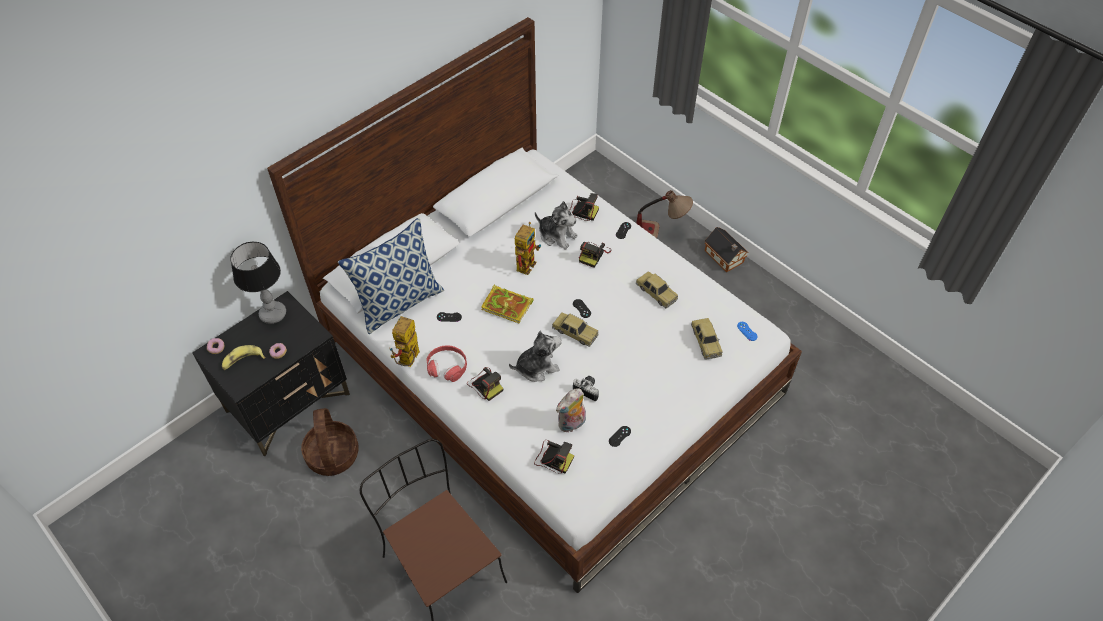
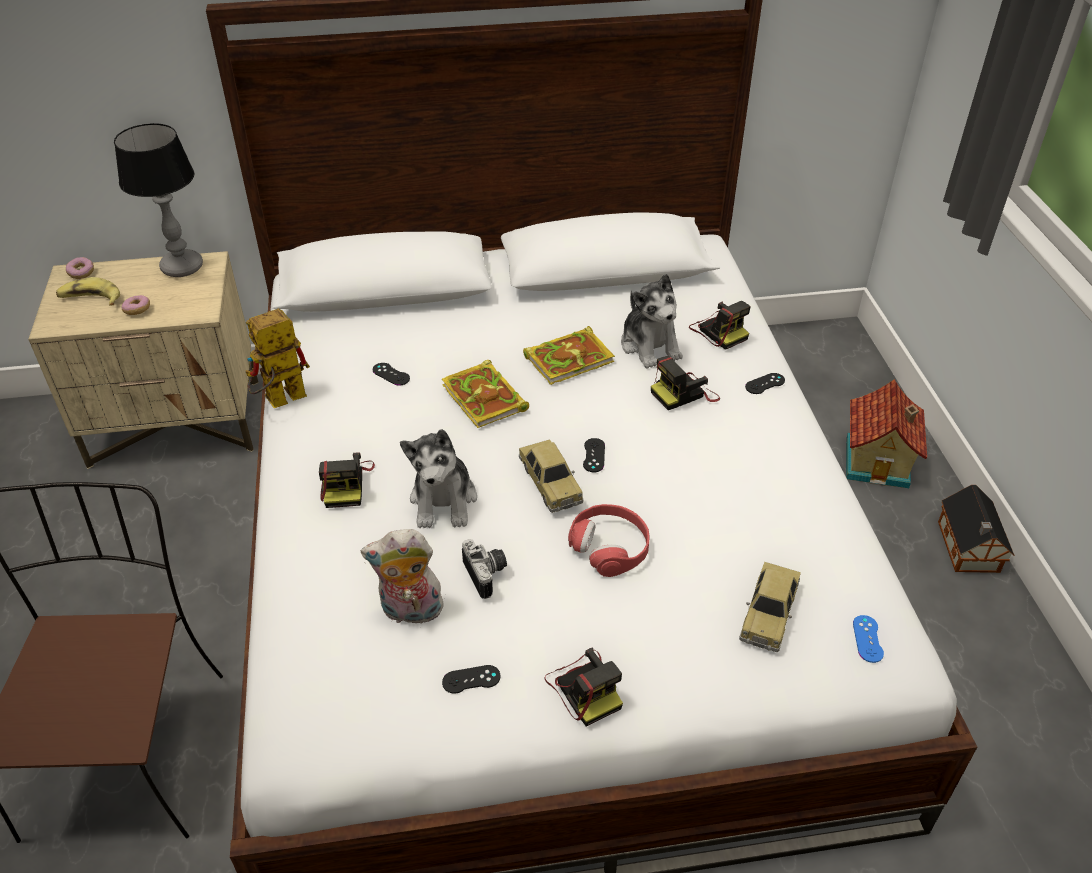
camera: 35 degrees right, 10 degrees down
black nightstand [192,291,350,456] -> beige nightstand [28,251,259,469]
basket [301,408,359,476] -> none
pillow [338,218,444,334] -> none
red headphones [427,345,467,382] -> red headphones moved to [568,504,650,577]
plush toy [509,330,561,382] -> plush toy turned 75 degrees clockwise [400,429,477,528]
toy robot [515,222,541,275] -> book [523,326,615,385]
camera [534,440,574,474] -> camera moved to [545,647,623,726]
table lamp [636,190,693,238] -> toy house [846,379,927,488]
toy car [636,271,678,308] -> none

